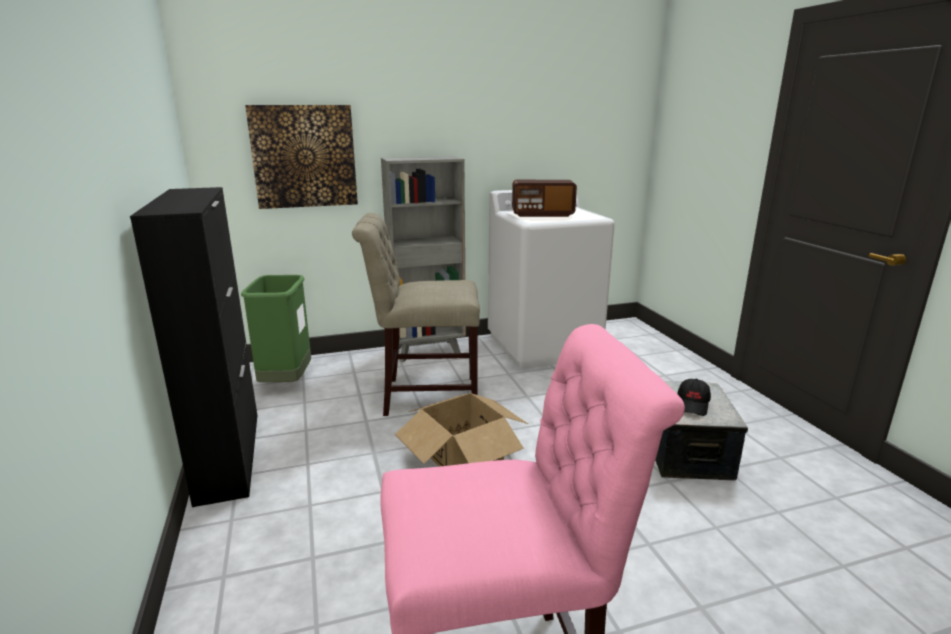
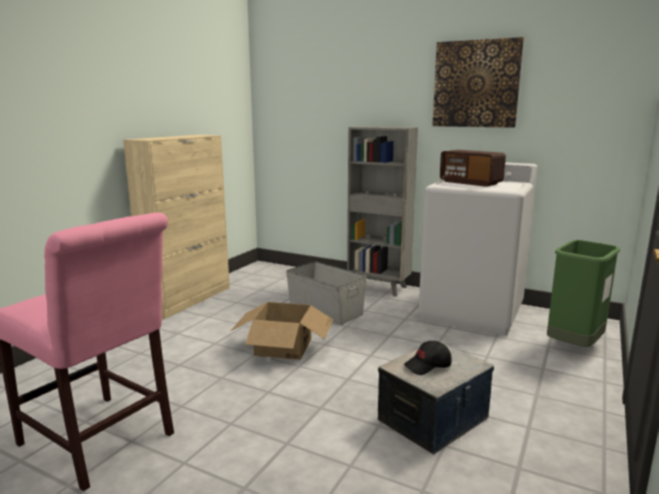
camera: 45 degrees right, 5 degrees down
black cabinet [130,187,257,507] -> beige cabinet [123,135,230,319]
green trash can [241,275,311,382] -> green trash can moved to [547,240,620,347]
picture [245,105,358,209] -> picture moved to [432,37,524,128]
beige chair [352,213,480,416] -> grey storage box [286,261,367,325]

